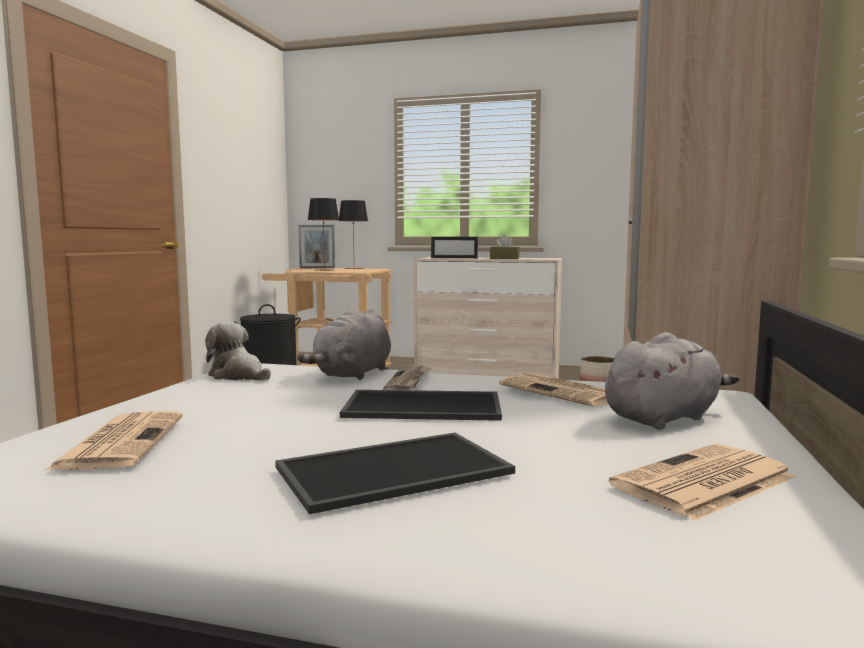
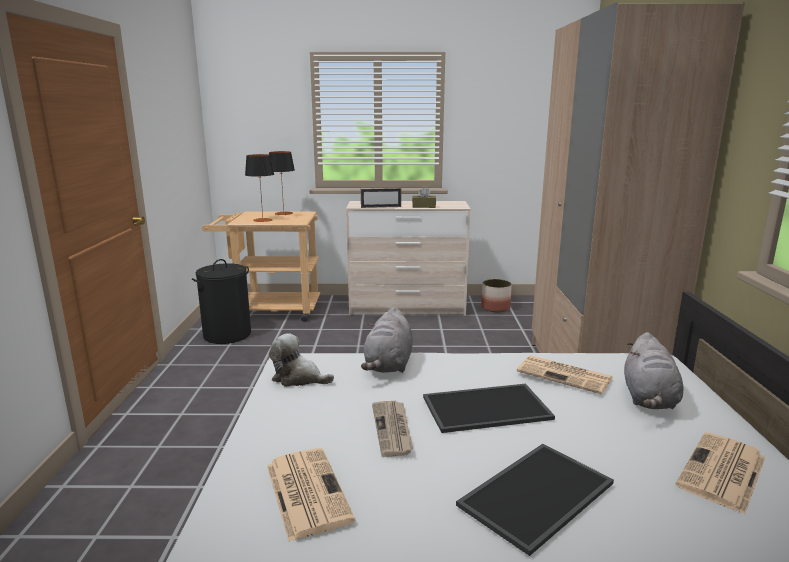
camera: 15 degrees left, 10 degrees up
picture frame [298,225,335,268] -> none
newspaper [383,365,432,390] -> newspaper moved to [372,401,413,457]
grey plush toy [605,332,740,430] -> grey plush toy turned 150 degrees clockwise [624,332,684,409]

